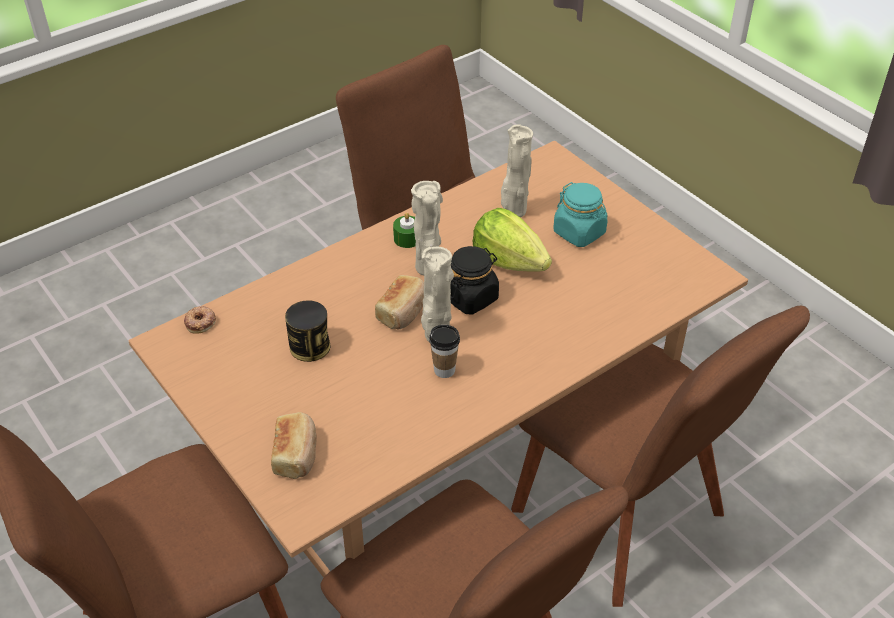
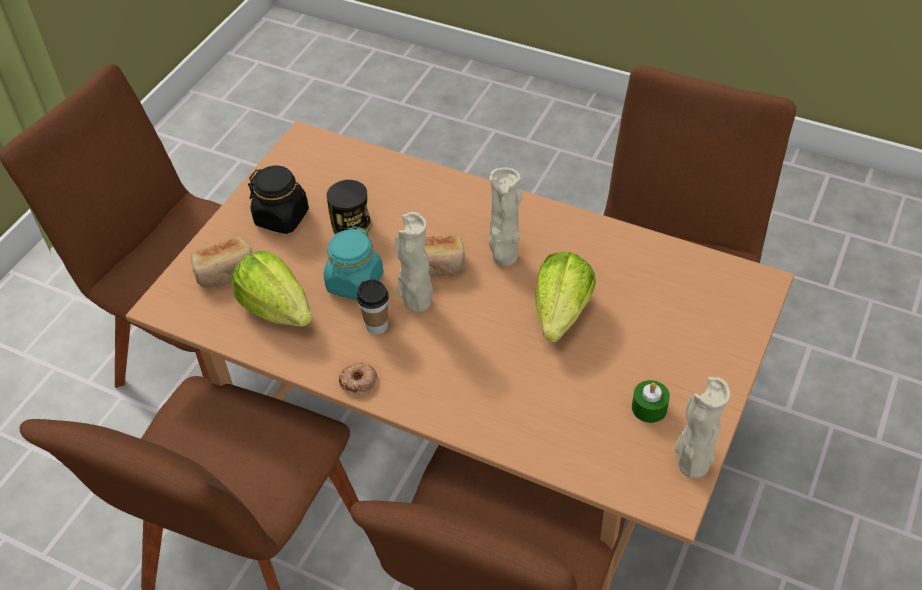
camera: 65 degrees right, 5 degrees up
donut [184,306,216,334] -> donut moved to [339,363,377,394]
green candle [393,212,416,248] -> green candle moved to [632,380,670,423]
black jar [450,246,499,315] -> black jar moved to [248,165,309,234]
beige vase [501,125,533,217] -> beige vase moved to [675,377,730,478]
turquoise jar [553,182,608,247] -> turquoise jar moved to [324,226,384,300]
none -> lettuce [232,251,312,327]

